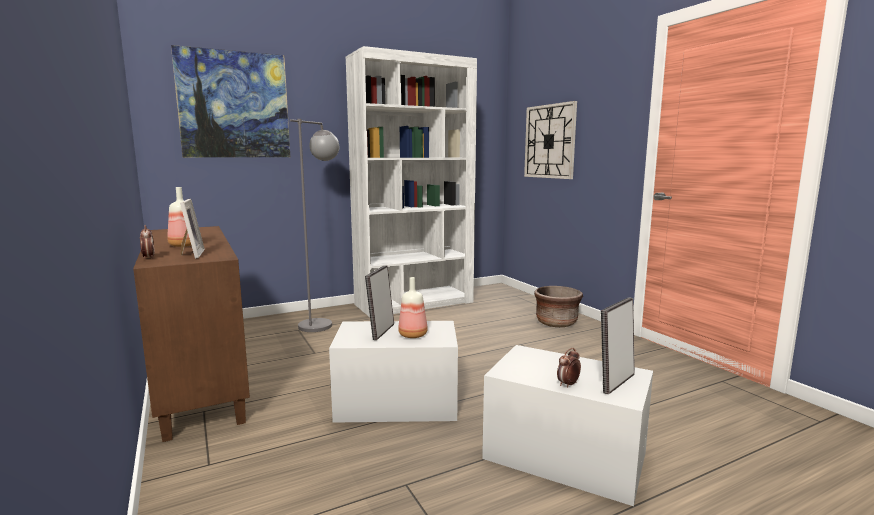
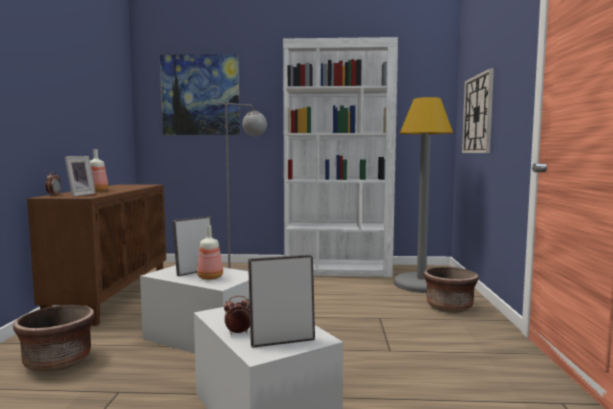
camera: 30 degrees right, 5 degrees down
none -> brown planter [13,305,95,372]
none -> grey floor lamp [394,97,453,293]

